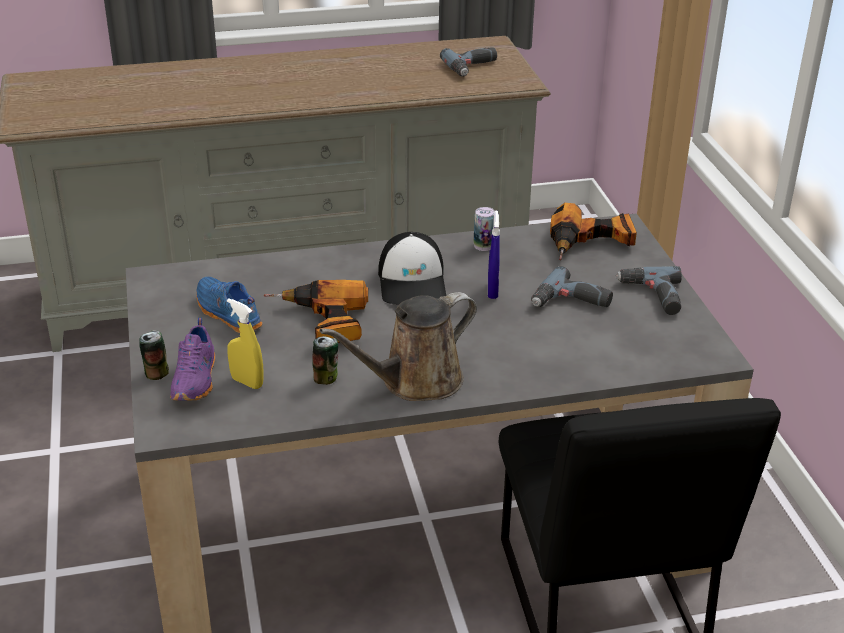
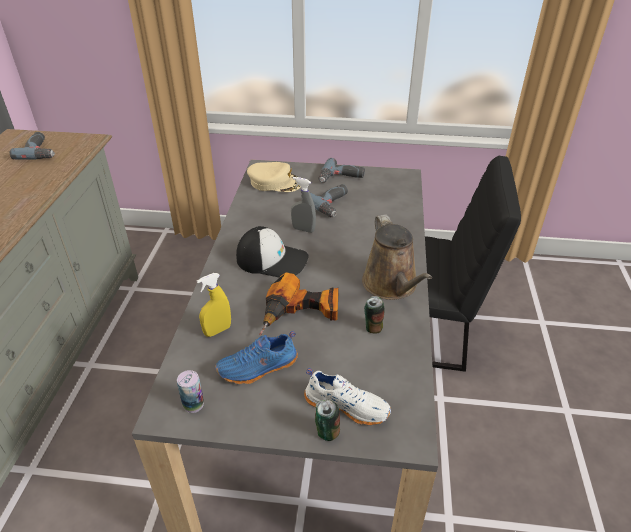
camera: 70 degrees left, 5 degrees up
purple shoe [170,318,215,401] -> white shoe [304,368,391,425]
yellow spray bottle [227,298,263,389] -> yellow spray bottle moved to [197,273,231,337]
can [474,207,495,251] -> can moved to [177,370,204,413]
blue spray bottle [488,210,500,299] -> grey spray bottle [291,177,316,233]
power drill [550,203,637,260] -> beige cap [247,162,300,192]

